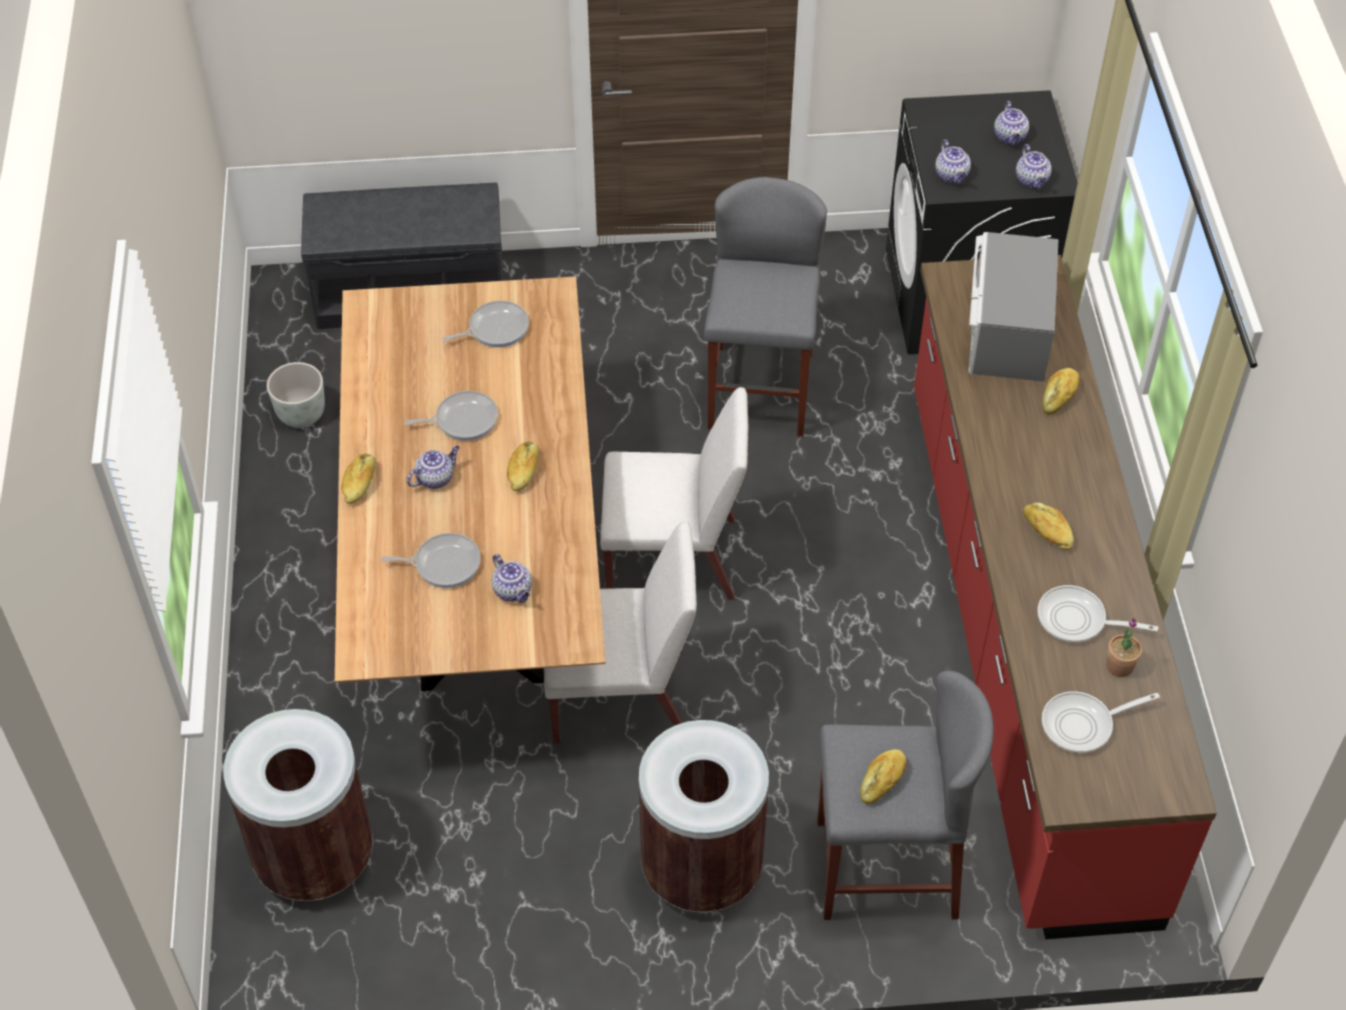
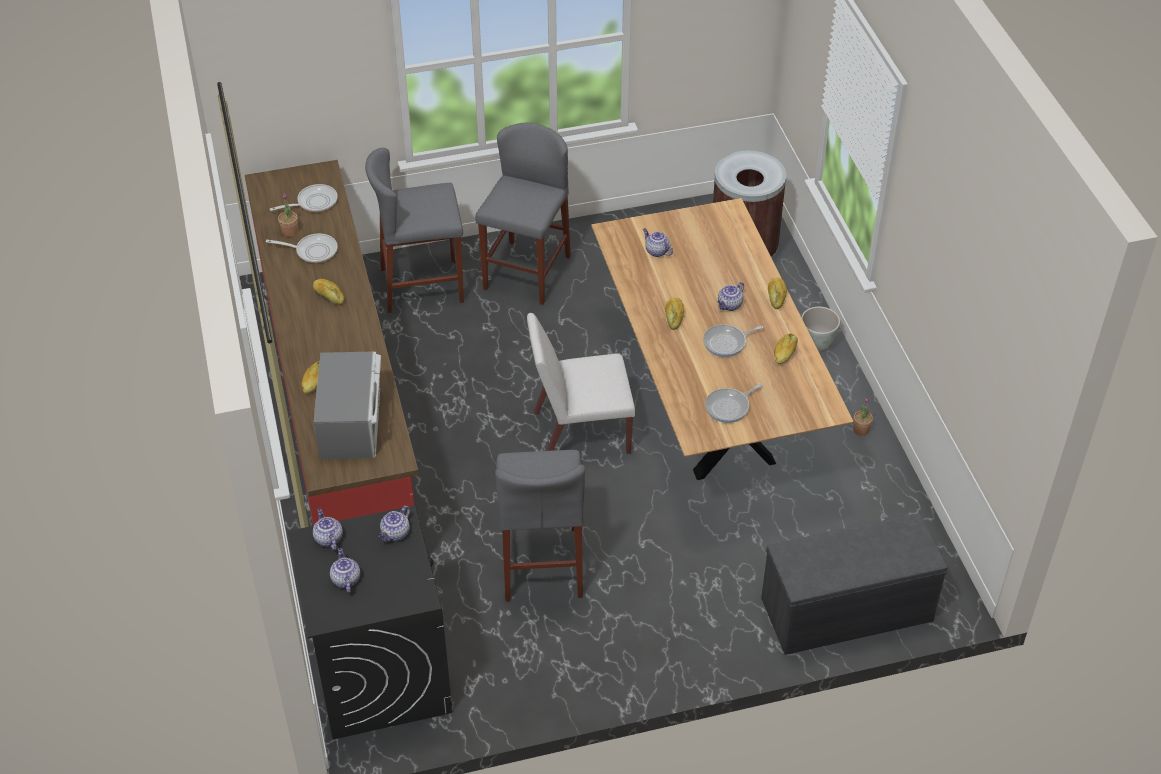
camera: 170 degrees right, 5 degrees down
grey planter [267,362,325,428] -> grey planter moved to [801,307,840,352]
frying pan [381,533,481,588] -> none
white chair [544,521,697,744] -> none
brown trash can [639,720,769,912] -> grey stool [475,123,571,305]
bread [860,749,907,804] -> bread moved to [774,333,798,364]
teapot [935,140,971,184] -> teapot turned 120 degrees counterclockwise [378,506,410,542]
none -> potted plant [853,397,873,436]

